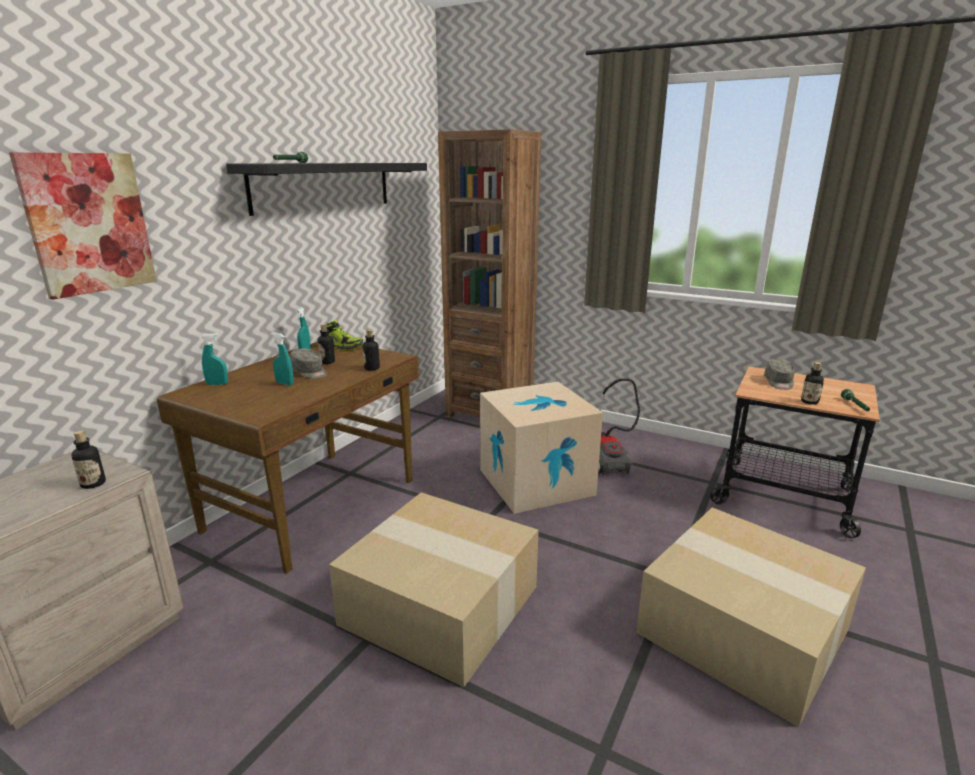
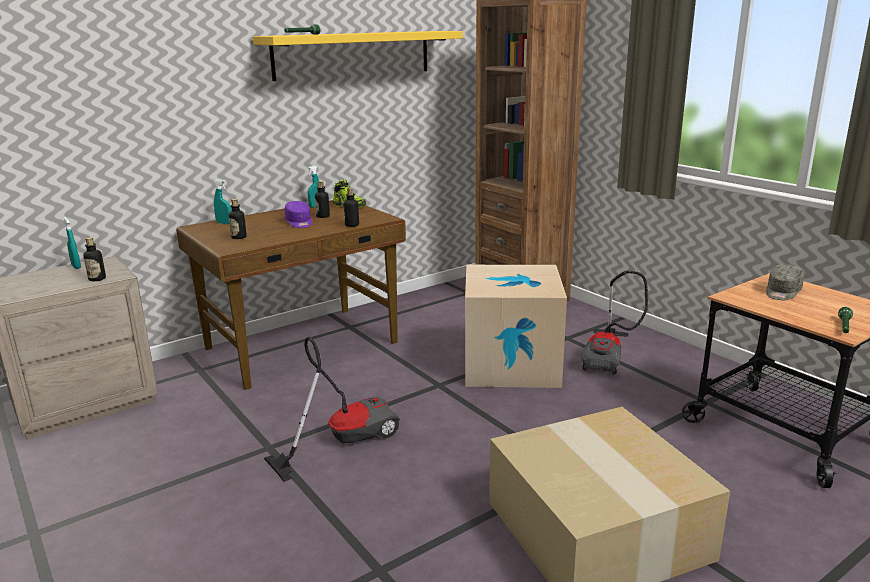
camera: 25 degrees right, 0 degrees up
picture [9,152,157,300] -> none
black shelf [226,163,427,216] -> yellow shelf [253,31,463,81]
turquoise spray bottle [271,332,294,386] -> turquoise spray bottle moved to [64,217,81,269]
grey cap [290,348,327,379] -> purple cap [285,201,312,228]
cardboard box [329,492,539,687] -> vacuum cleaner [264,337,400,482]
bottle [801,362,824,405] -> bottle moved to [229,199,247,239]

